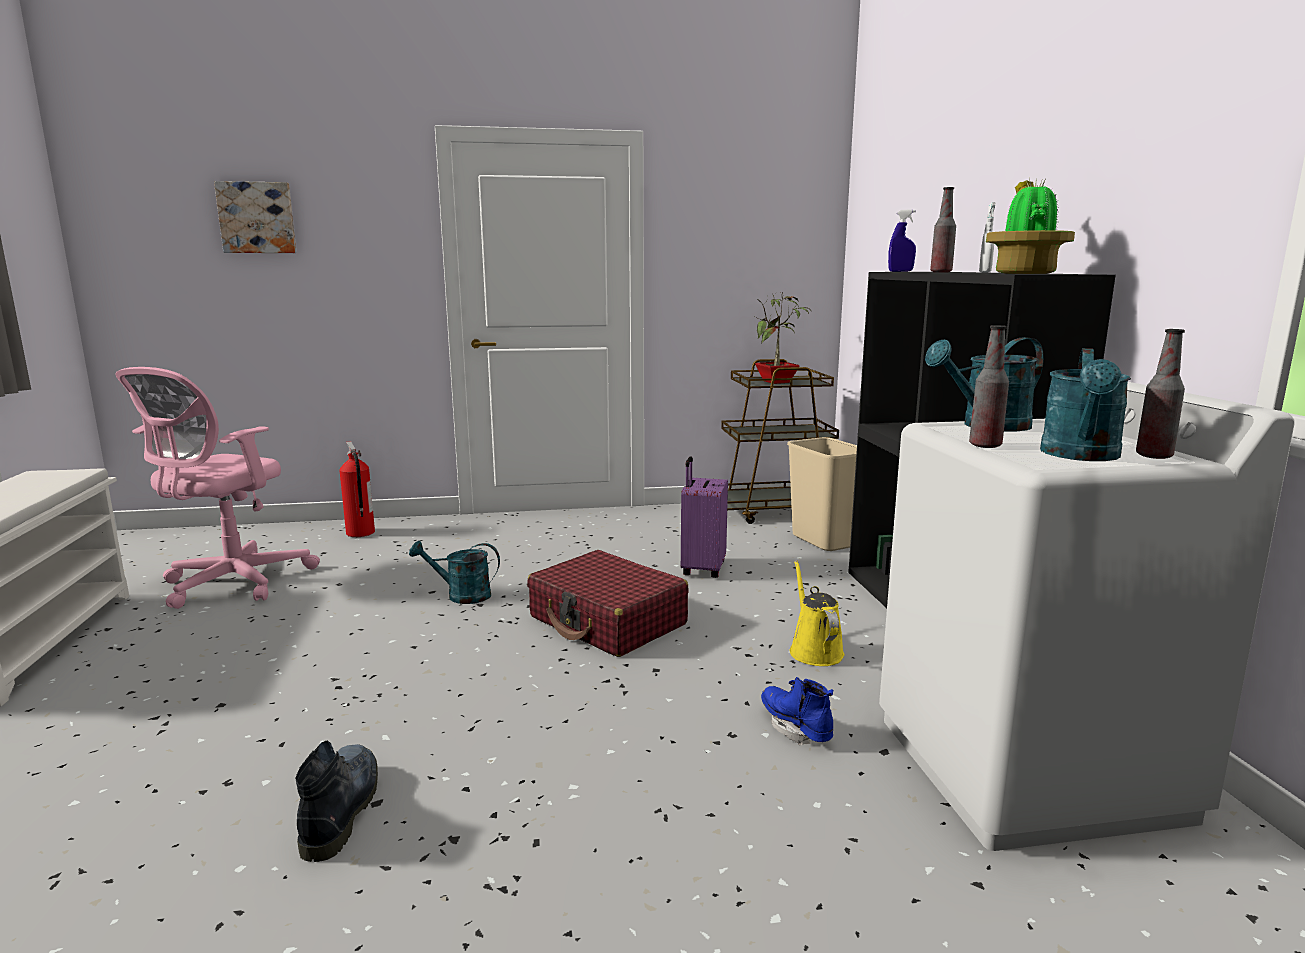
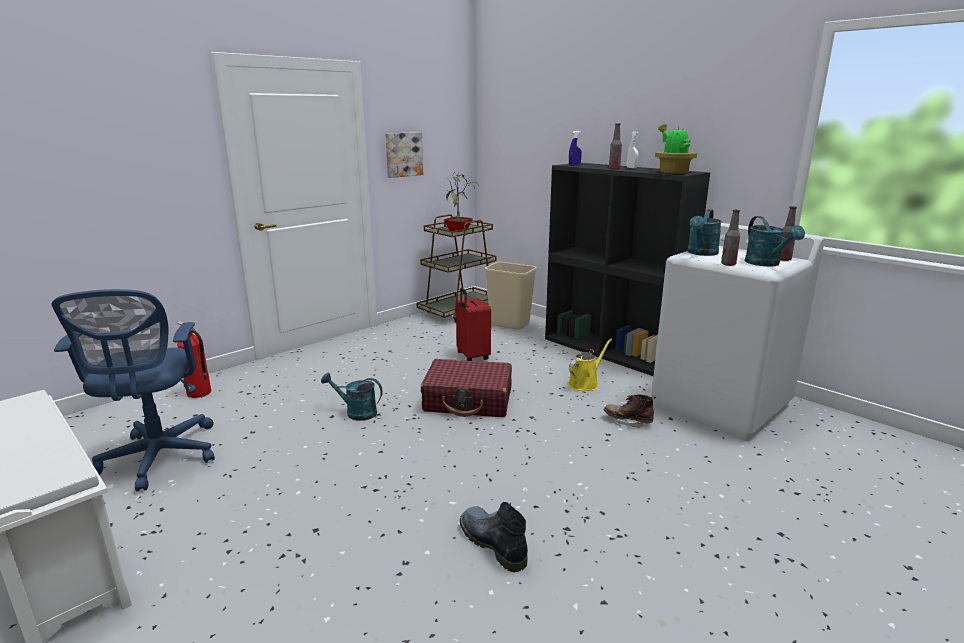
camera: 35 degrees left, 5 degrees up
pink office chair [115,367,320,609] -> blue office chair [51,289,215,491]
picture [214,181,297,253] -> picture moved to [385,132,423,178]
turquoise watering can [409,541,500,604] -> turquoise watering can turned 45 degrees clockwise [321,372,383,421]
purple suitcase [681,457,728,578] -> red suitcase [456,288,491,361]
blue boot [761,677,833,745] -> brown boot [604,395,656,428]
yellow watering can [790,560,844,666] -> yellow watering can turned 90 degrees clockwise [568,339,612,391]

